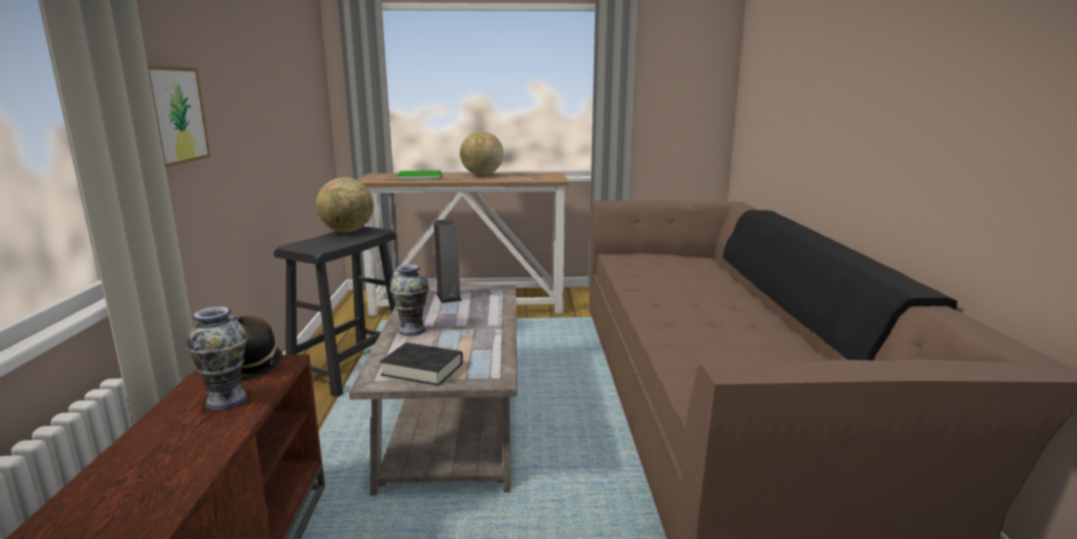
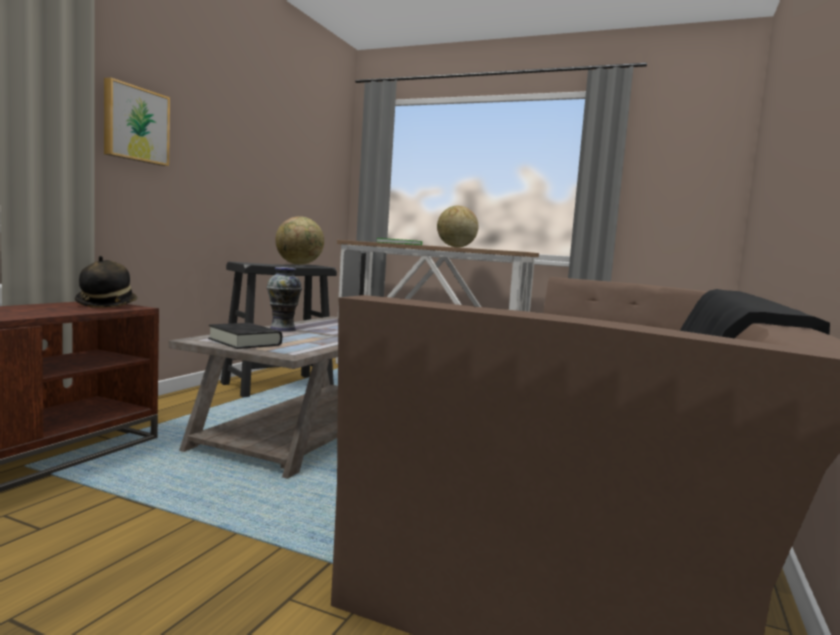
camera: 25 degrees right, 10 degrees down
vase [186,307,248,411] -> none

